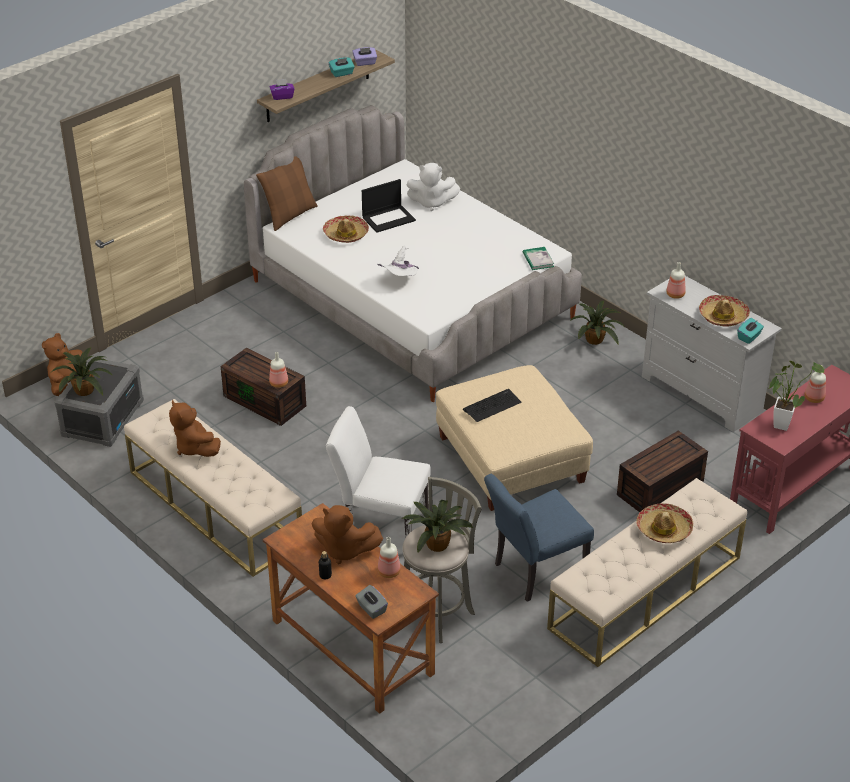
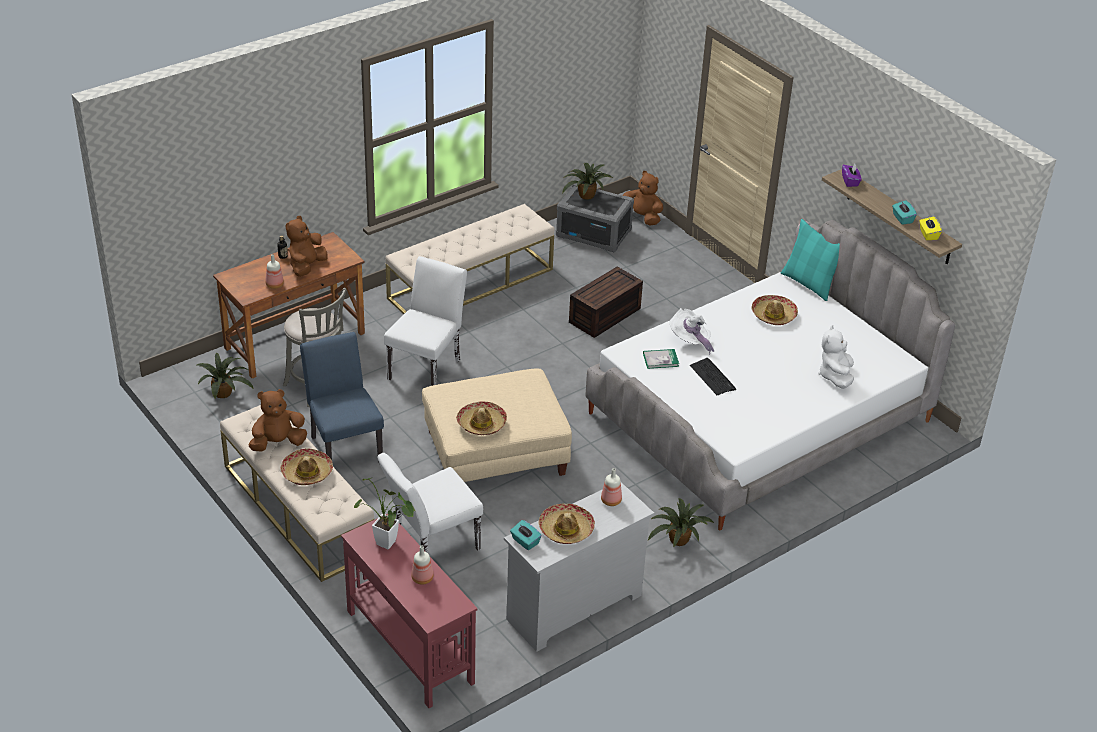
camera: 95 degrees right, 0 degrees up
brown plush toy [169,400,221,457] -> brown plush toy moved to [249,389,307,452]
brown pillow [256,156,318,231] -> turquoise pillow [781,219,840,301]
bottle [269,352,288,388] -> none
purple tissue box [352,47,377,66] -> yellow tissue box [919,216,942,240]
grey tissue box [355,585,388,619] -> none
laptop [362,179,416,233] -> none
potted plant [403,500,473,552] -> potted plant moved to [197,353,254,398]
keyboard [463,389,521,422] -> keyboard moved to [690,358,736,395]
book [523,247,554,270] -> book moved to [643,349,679,369]
brown storage box [617,430,708,512] -> white chair [377,453,483,553]
none -> hat [456,401,507,435]

